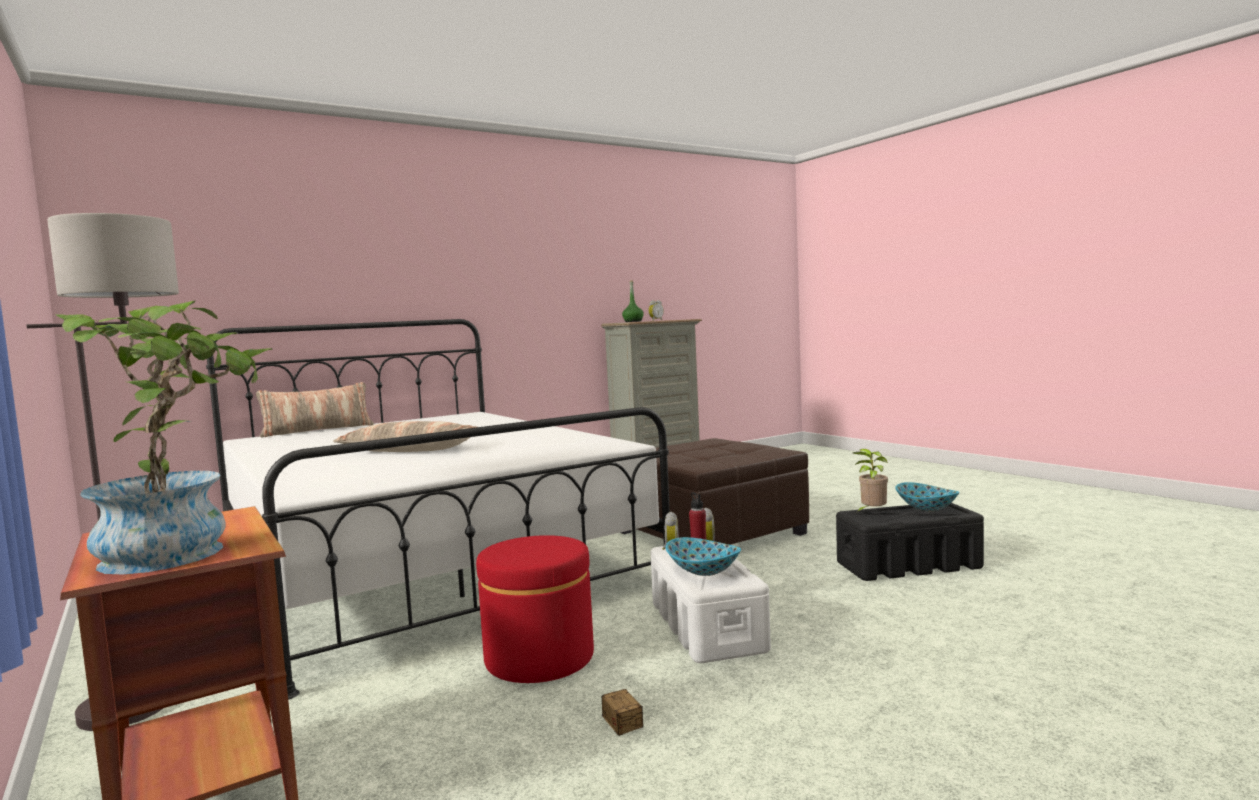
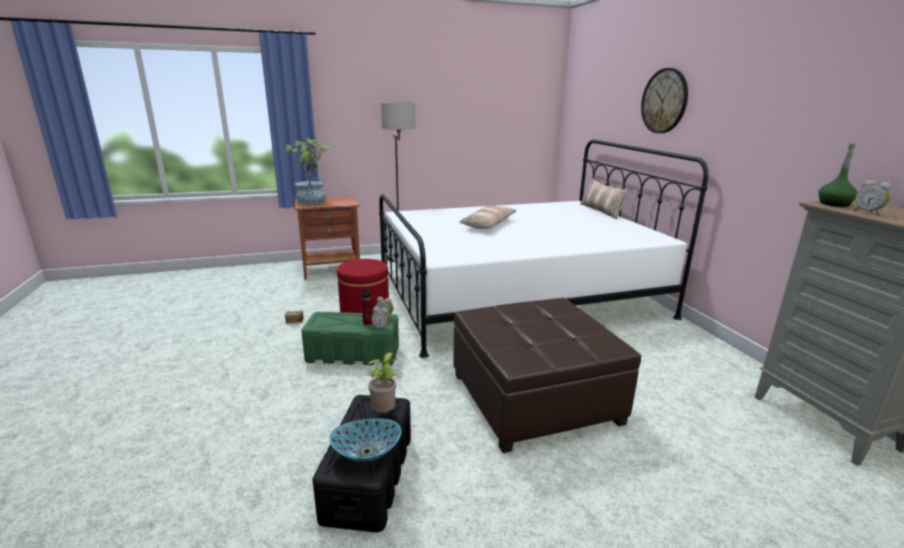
camera: 105 degrees right, 15 degrees up
white storage box [650,546,771,663] -> green storage box [301,312,399,366]
bowl [666,537,741,576] -> none
none -> wall clock [641,68,688,133]

